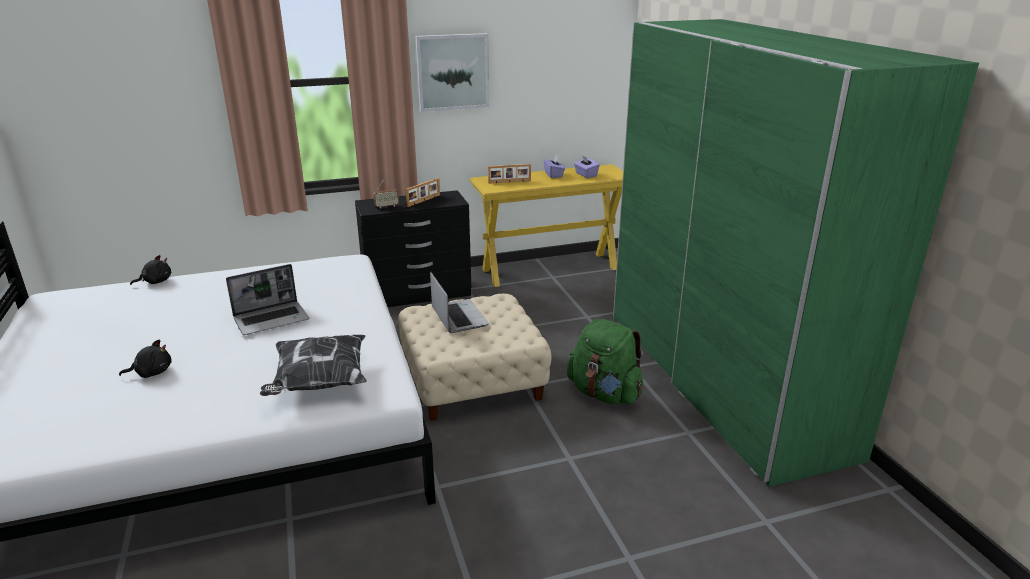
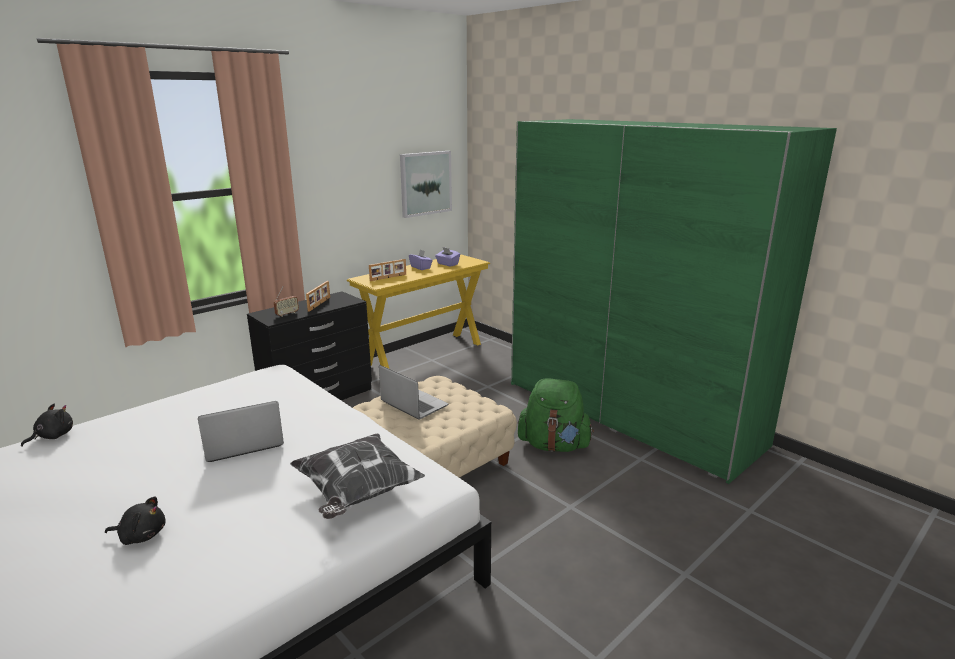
camera: 25 degrees left, 5 degrees down
black plush toy [119,339,172,378] -> black plush toy turned 45 degrees clockwise [105,496,166,545]
laptop [226,264,309,335] -> laptop turned 150 degrees counterclockwise [198,401,284,462]
picture [416,33,489,112] -> picture moved to [400,151,452,218]

